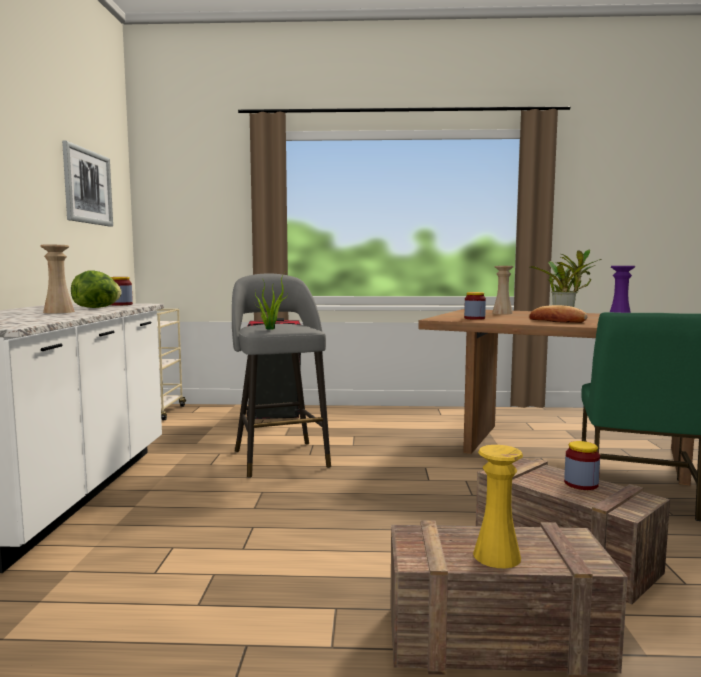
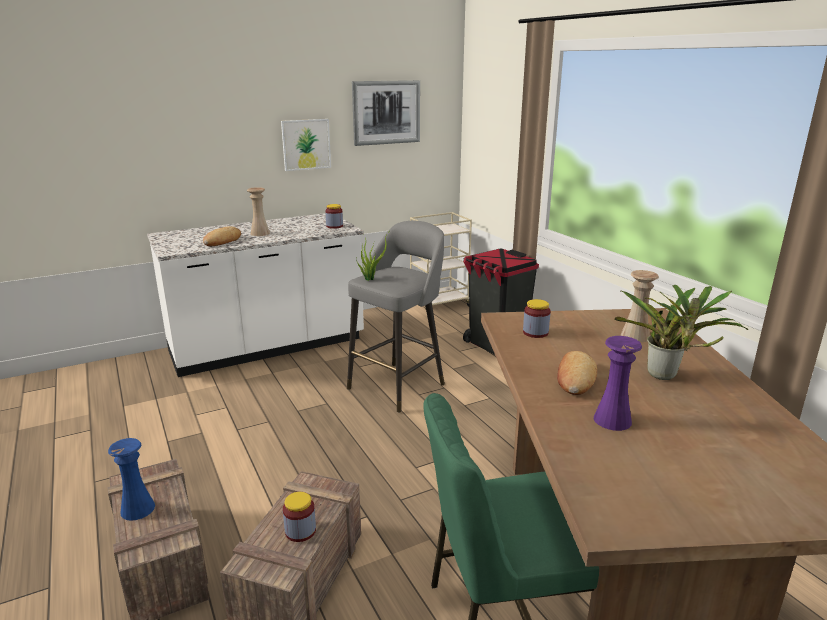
camera: 60 degrees right, 15 degrees up
lettuce [71,270,122,308] -> none
yellow vase [473,445,523,568] -> blue vase [108,438,155,521]
none -> bread [203,226,241,246]
none -> picture [281,119,331,171]

